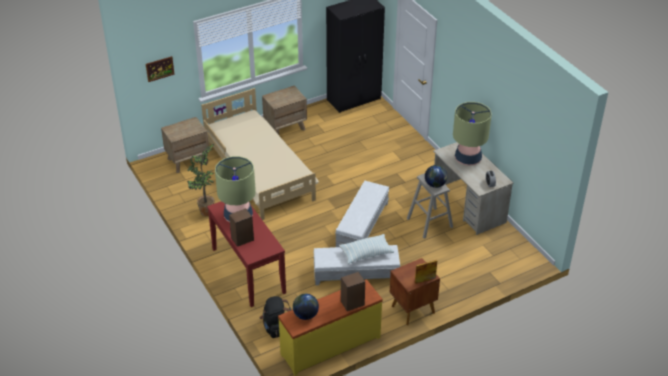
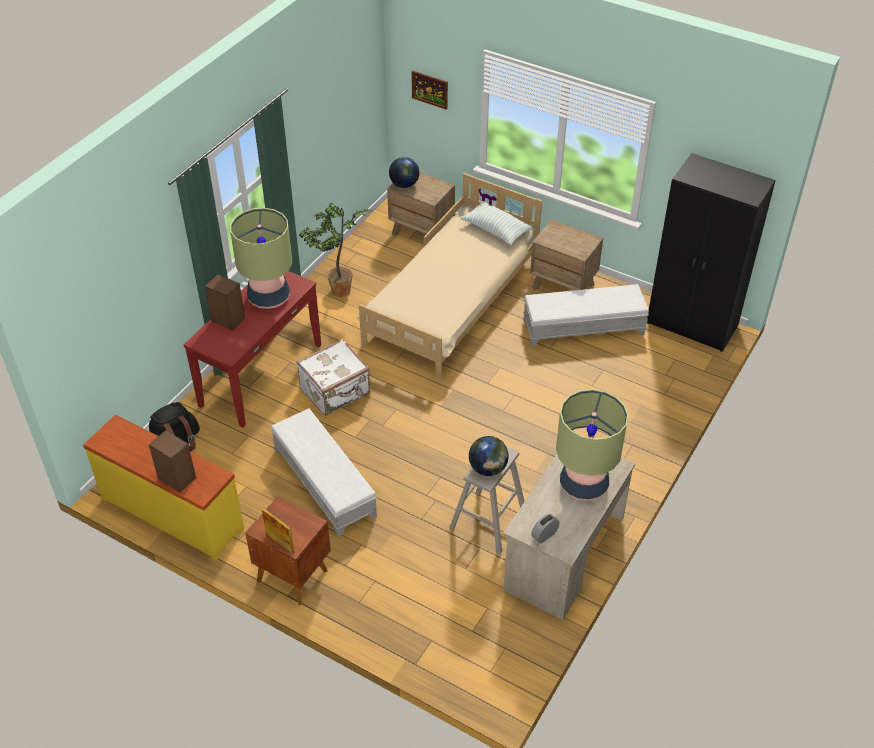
camera: 60 degrees right, 5 degrees up
globe [293,294,319,320] -> globe moved to [389,157,419,188]
white ottoman [335,181,389,247] -> white ottoman moved to [523,284,649,346]
pillow [339,234,394,264] -> pillow moved to [460,201,533,246]
none -> white suitcase [296,339,371,416]

